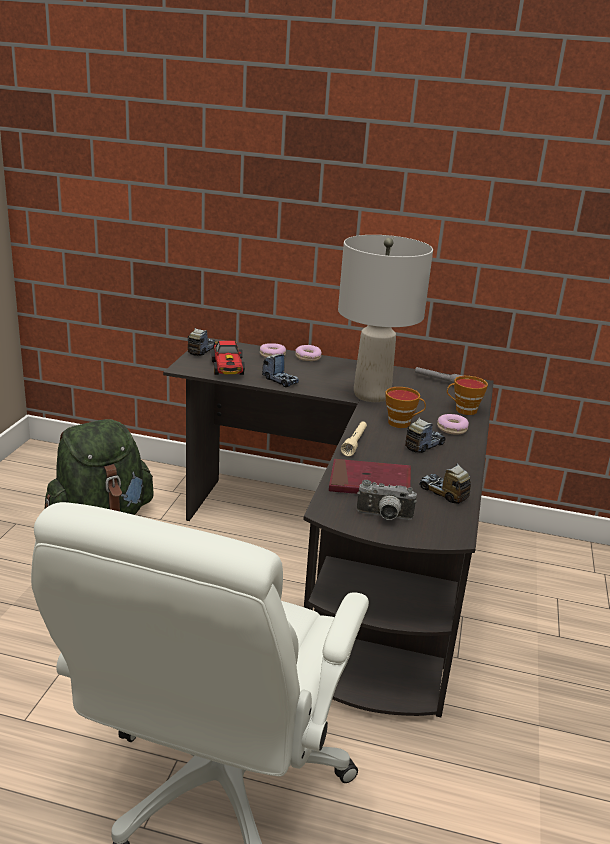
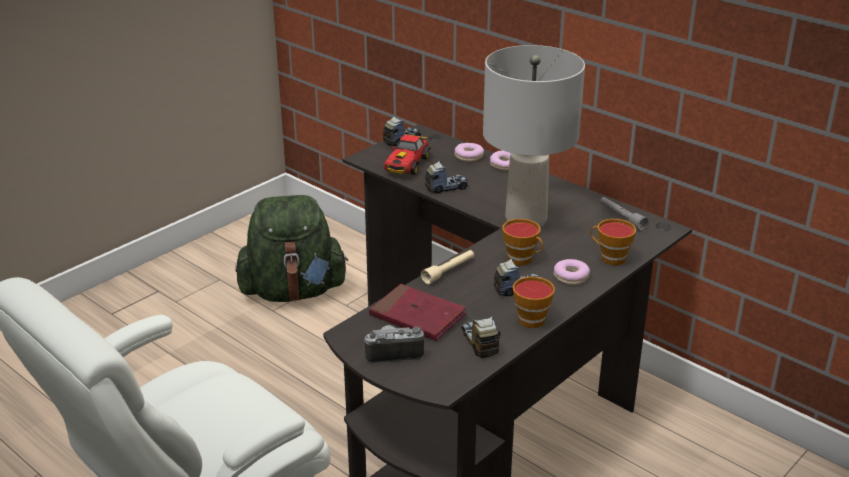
camera: 30 degrees right, 5 degrees up
toy truck [262,354,299,387] -> toy truck turned 90 degrees counterclockwise [425,161,467,193]
camera [357,480,417,520] -> camera turned 135 degrees clockwise [364,325,424,363]
none -> cup [513,276,555,328]

